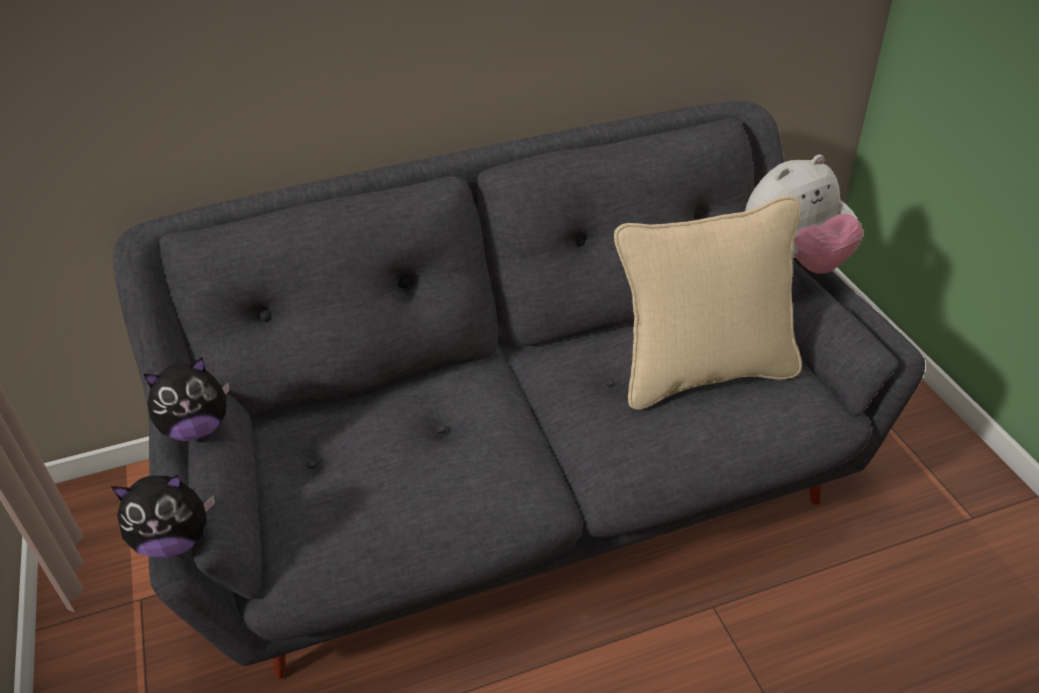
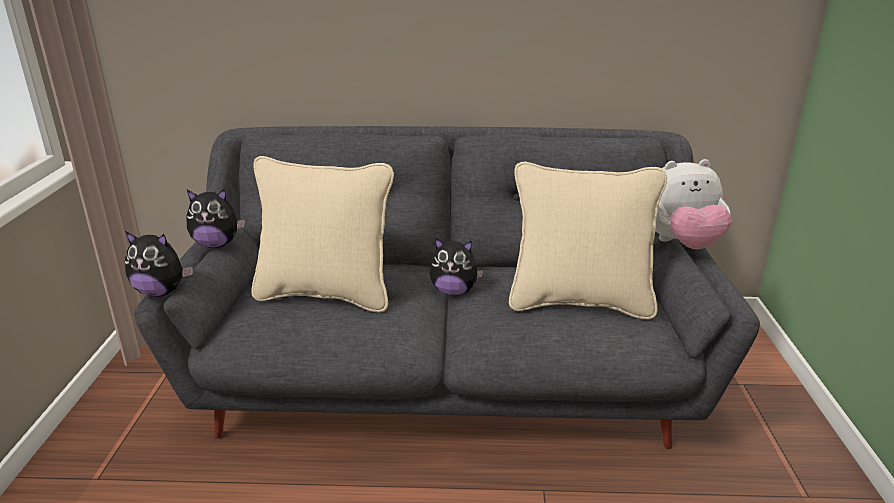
camera: 20 degrees right, 15 degrees down
none -> beige pillow [251,156,394,312]
none -> plush toy [430,238,483,296]

